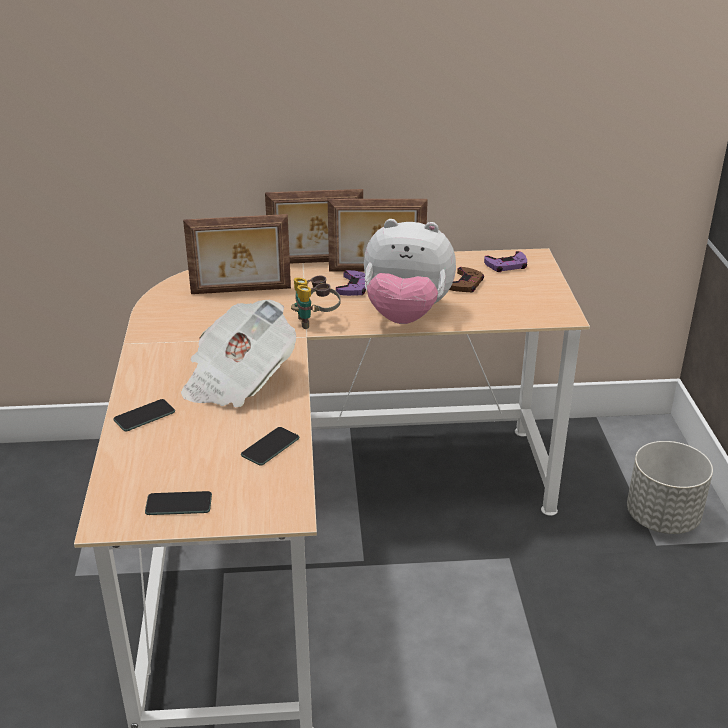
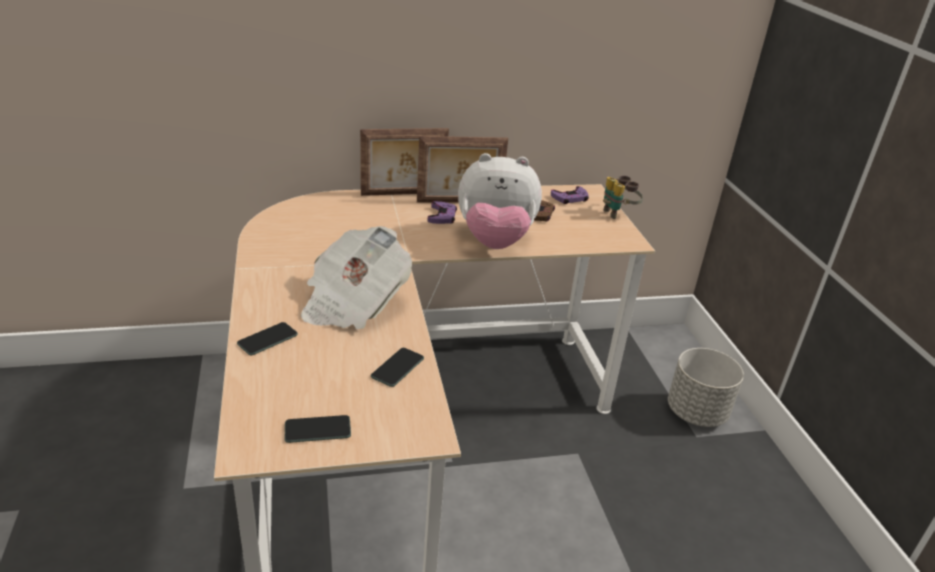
camera: 10 degrees left, 0 degrees up
picture frame [183,214,291,294] -> none
binoculars [291,276,340,329] -> binoculars moved to [603,176,643,219]

